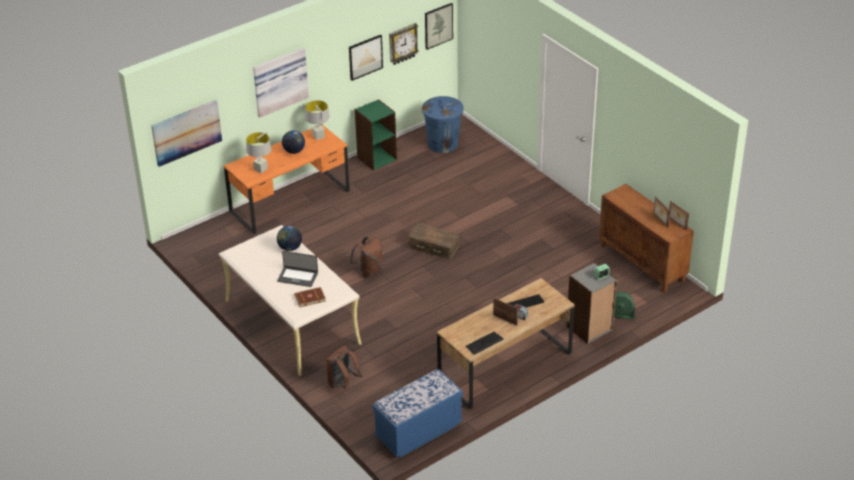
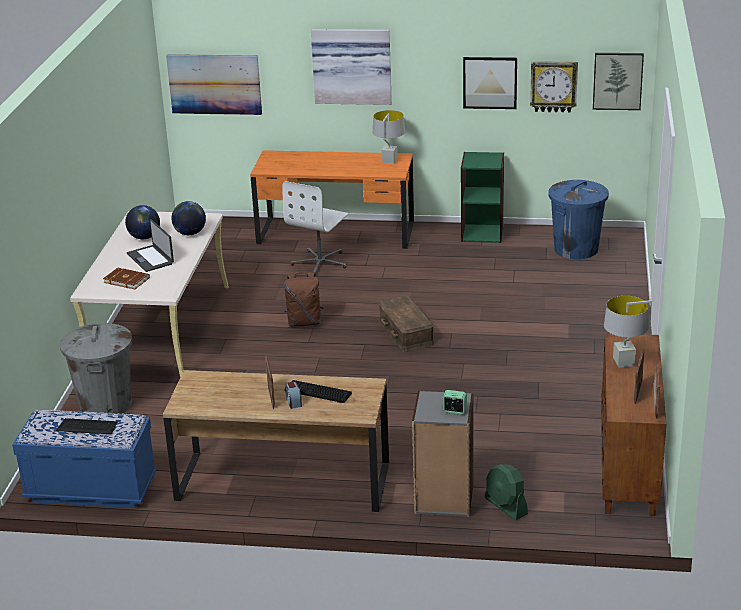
camera: 45 degrees right, 10 degrees down
grey table lamp [246,131,271,173] -> grey table lamp moved to [604,296,652,368]
globe [282,130,305,154] -> globe moved to [125,205,160,239]
brown backpack [326,346,363,389] -> grey trash can [60,323,132,414]
keyboard [465,332,504,355] -> keyboard moved to [56,418,118,434]
none -> white office chair [282,181,349,273]

